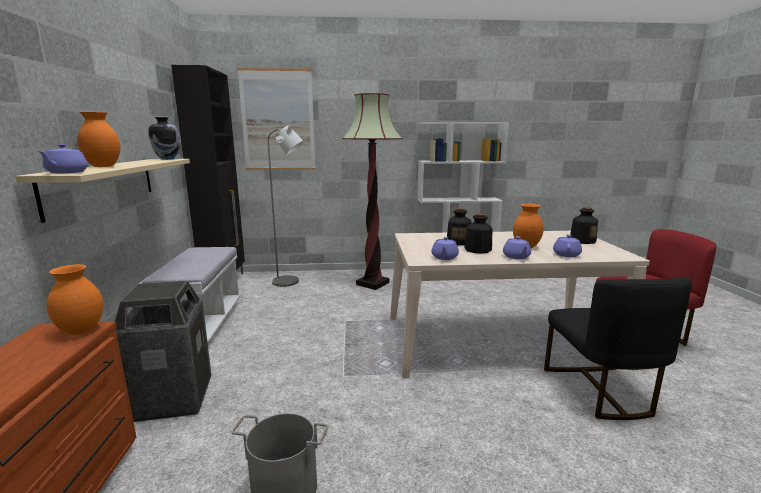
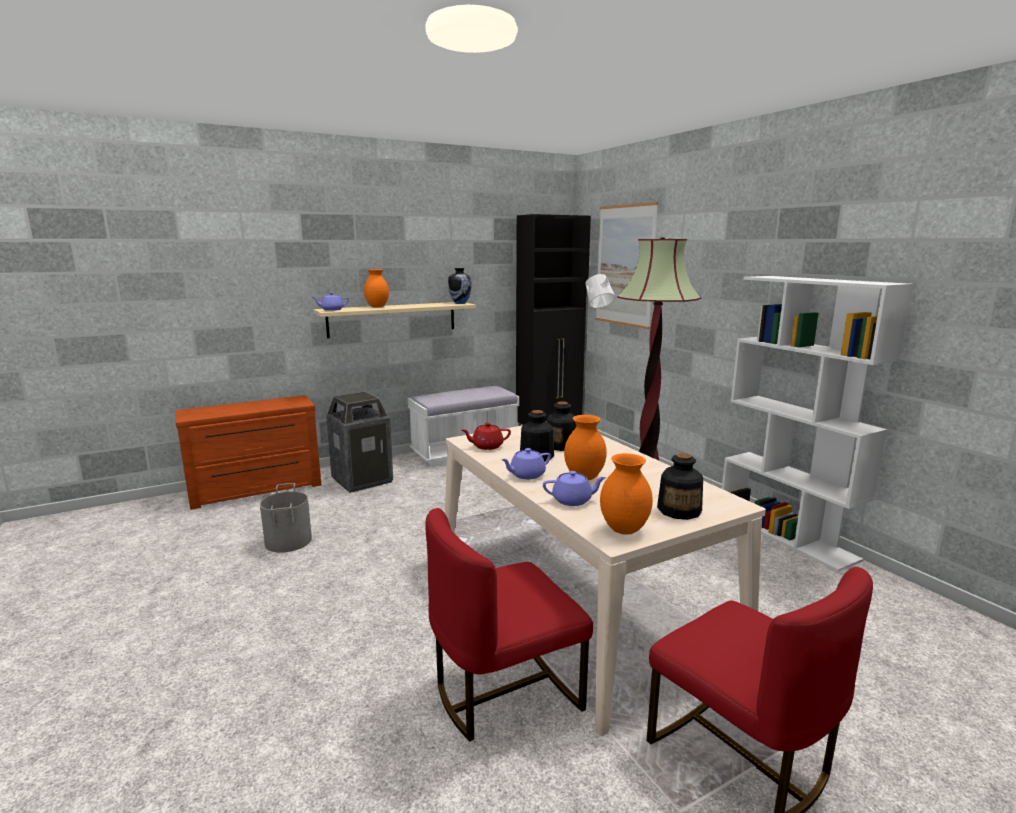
camera: 65 degrees right, 0 degrees up
orange vase [47,264,103,335] -> orange vase moved to [600,453,653,535]
purple teapot [431,237,459,260] -> red teapot [462,423,511,450]
black chair [544,278,692,420] -> red chair [426,508,593,742]

